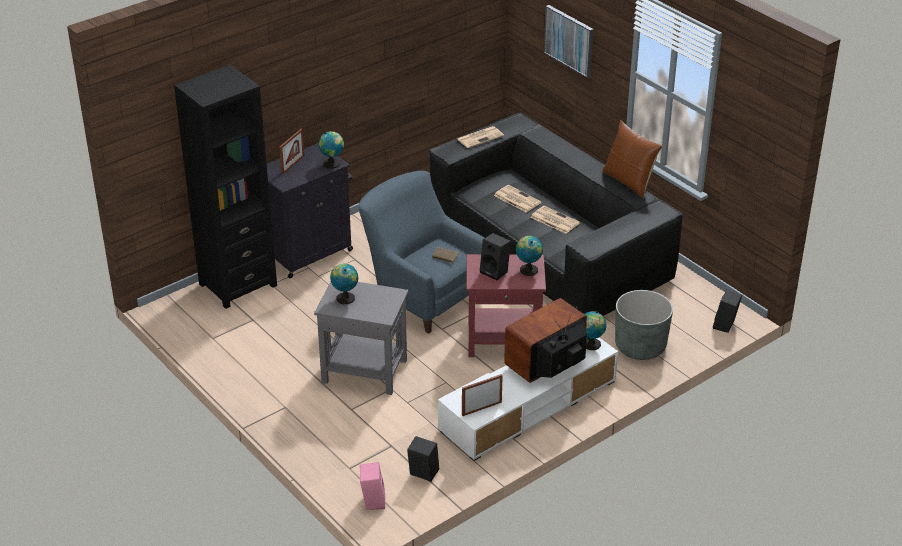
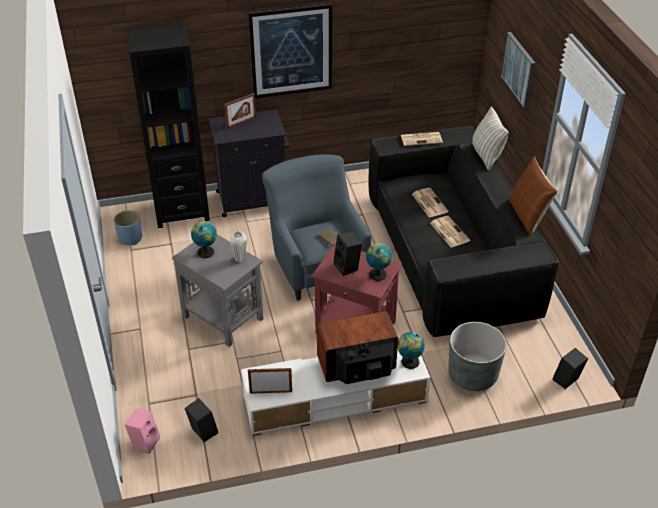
camera: 25 degrees right, 5 degrees up
globe [318,131,344,169] -> none
none -> blue planter [114,210,142,245]
none -> white vase [230,231,247,263]
none -> picture [248,4,332,98]
none -> pillow [472,107,509,170]

